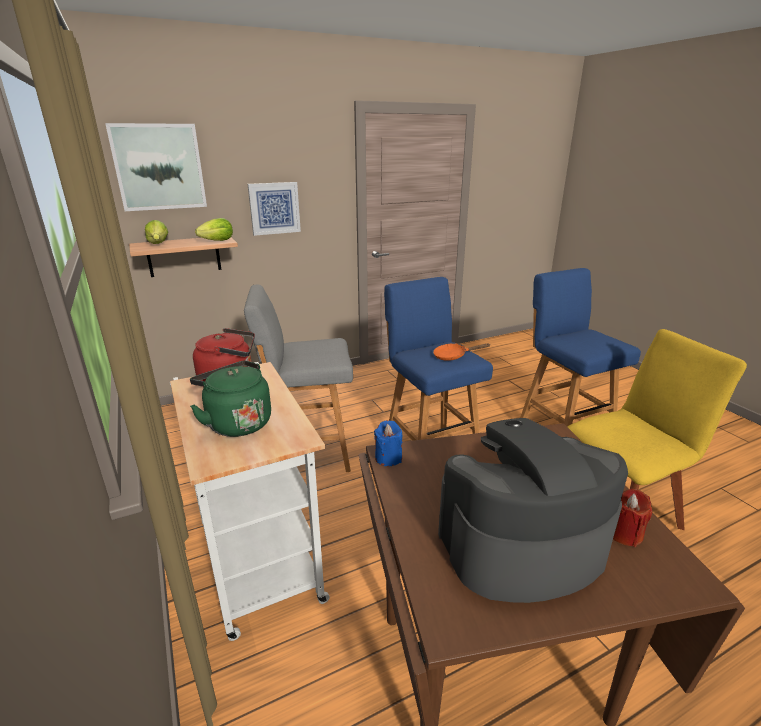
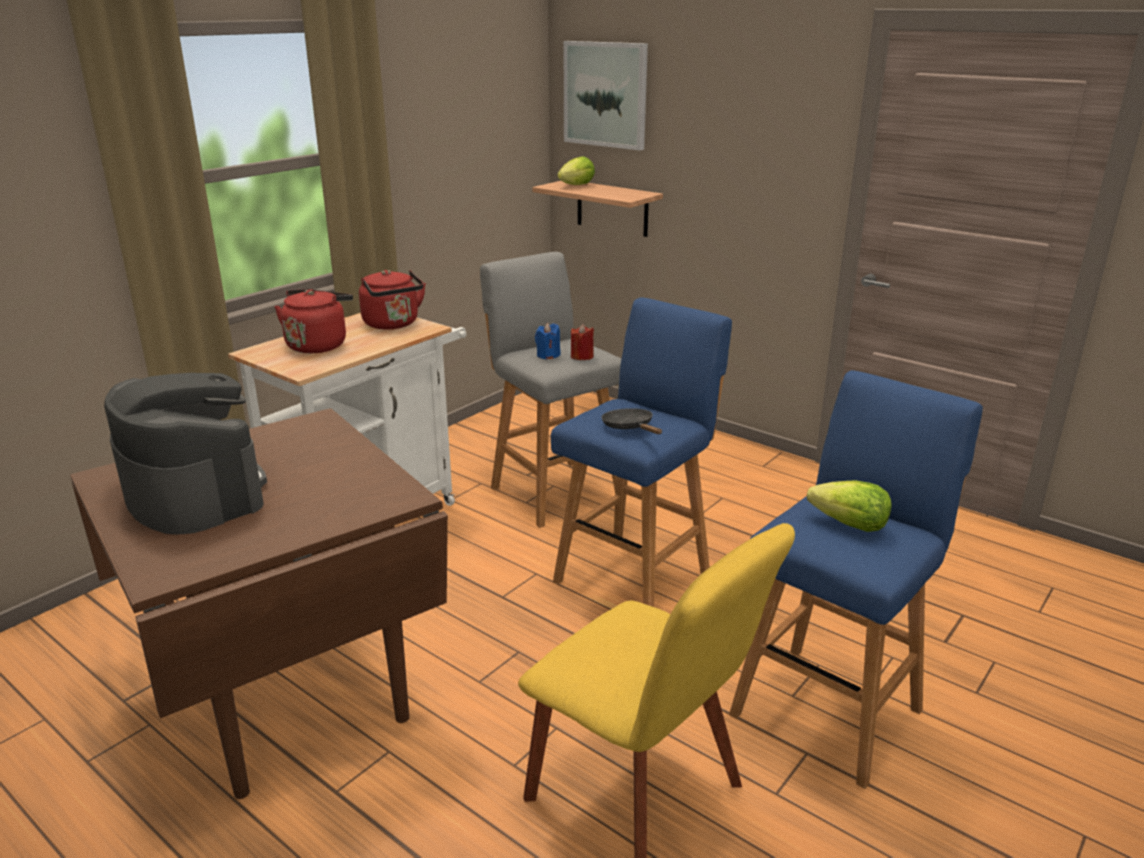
camera: 65 degrees right, 0 degrees up
green kettle [190,361,271,437] -> red kettle [274,289,353,353]
lettuce [195,218,233,241] -> lettuce moved to [807,480,892,532]
picture [248,182,301,236] -> none
blue candle [374,420,402,466] -> blue candle moved to [535,323,561,359]
orange frying pan [433,343,491,361] -> black frying pan [601,408,662,434]
red candle [613,489,652,547] -> red candle moved to [571,324,594,360]

